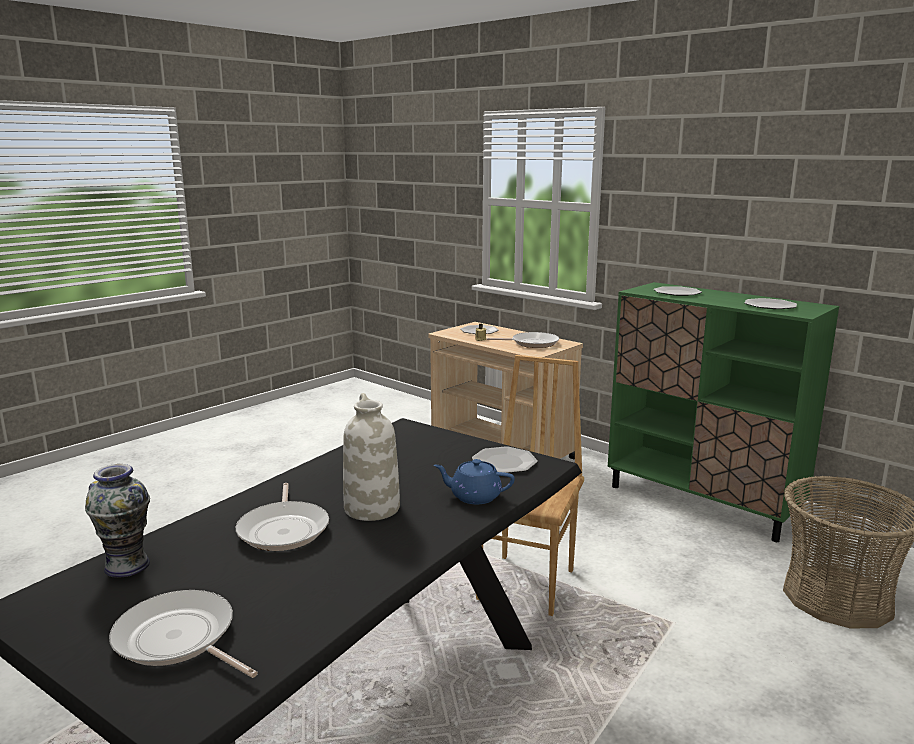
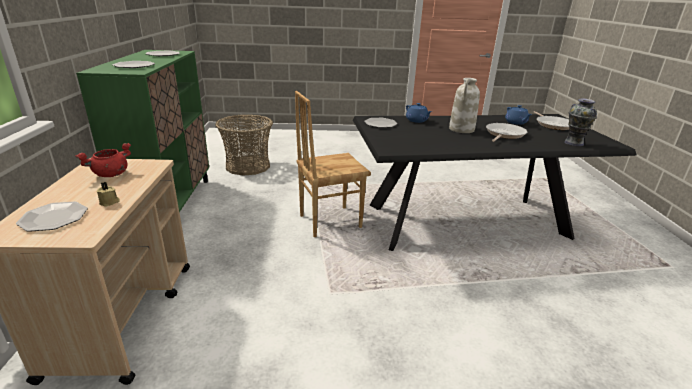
camera: 135 degrees left, 10 degrees up
frying pan [487,332,559,348] -> red cooking pot [75,143,131,177]
none -> blue teapot [505,105,532,125]

